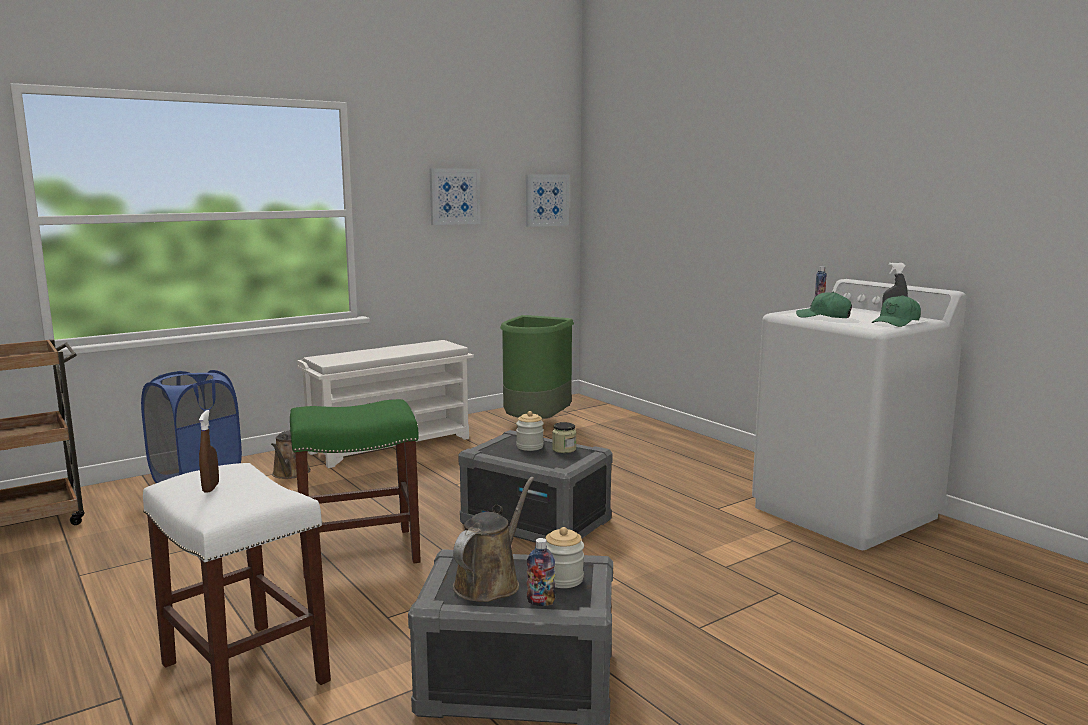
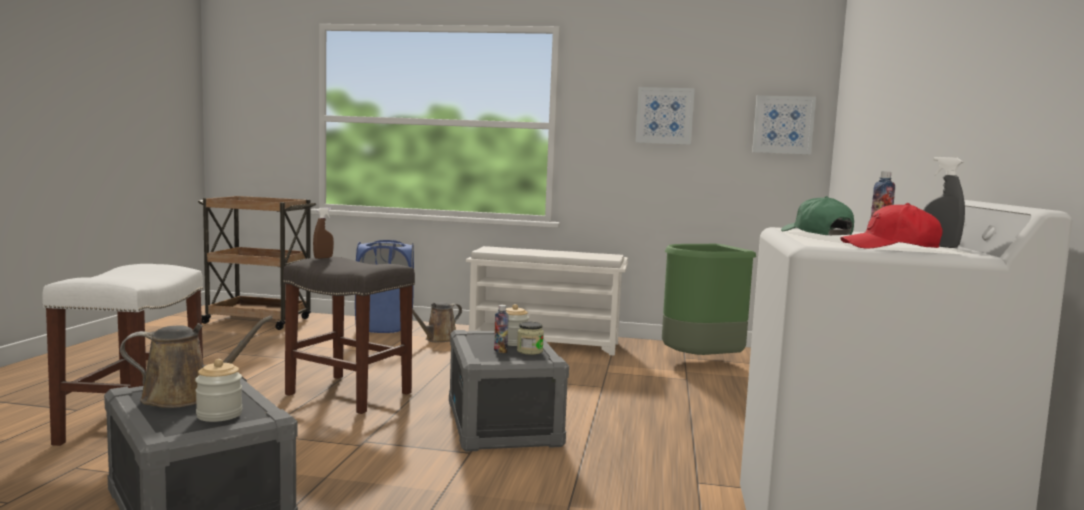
camera: 45 degrees right, 5 degrees down
brown spray bottle [199,410,219,493] -> brown spray bottle moved to [313,207,334,259]
green stool [290,399,421,579] -> grey stool [283,256,415,414]
bottle [526,538,555,606] -> bottle moved to [494,305,509,353]
green cap [872,295,921,327] -> red cap [840,203,943,249]

